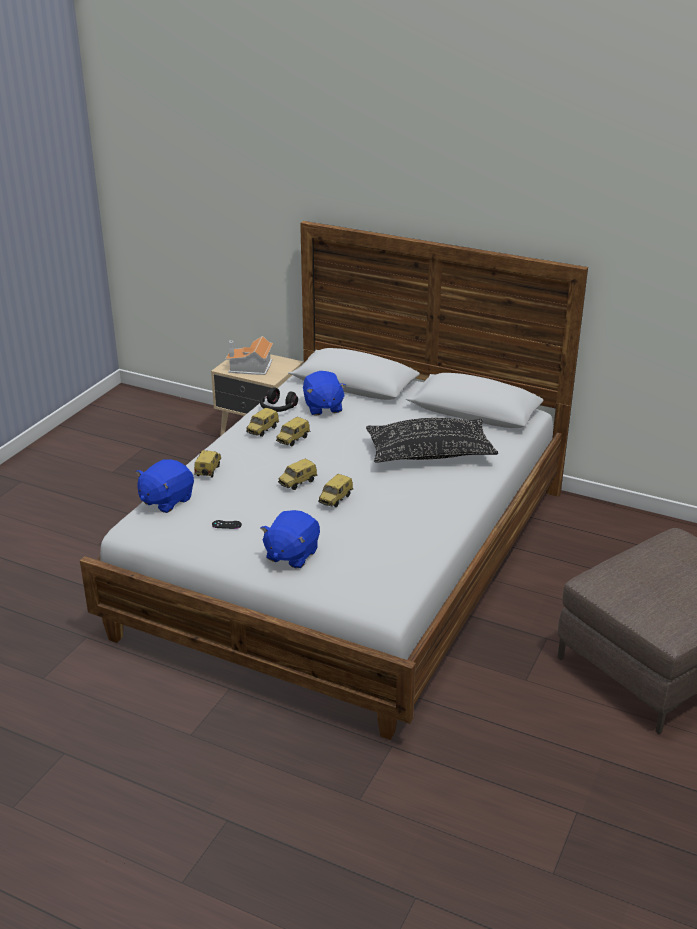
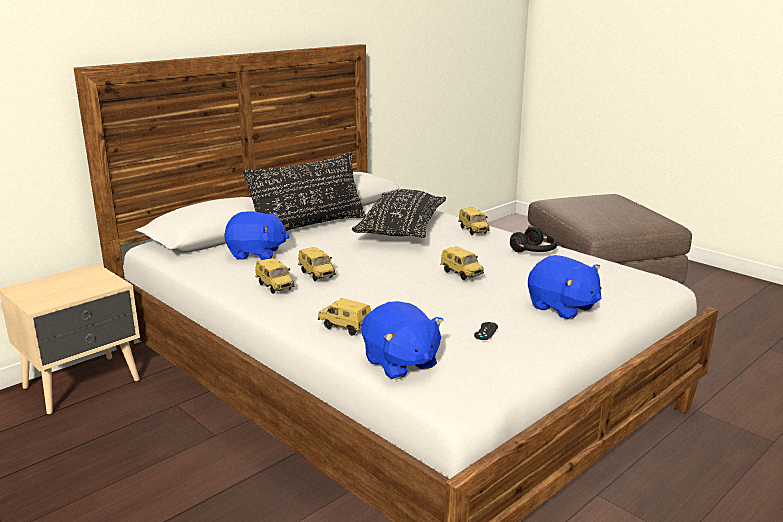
camera: 70 degrees left, 10 degrees down
toy house [226,336,273,375] -> none
black headphones [260,387,298,412] -> black headphones moved to [510,227,558,252]
toy car [278,459,318,490] -> toy car moved to [458,208,490,235]
none -> black pillow [243,152,366,231]

